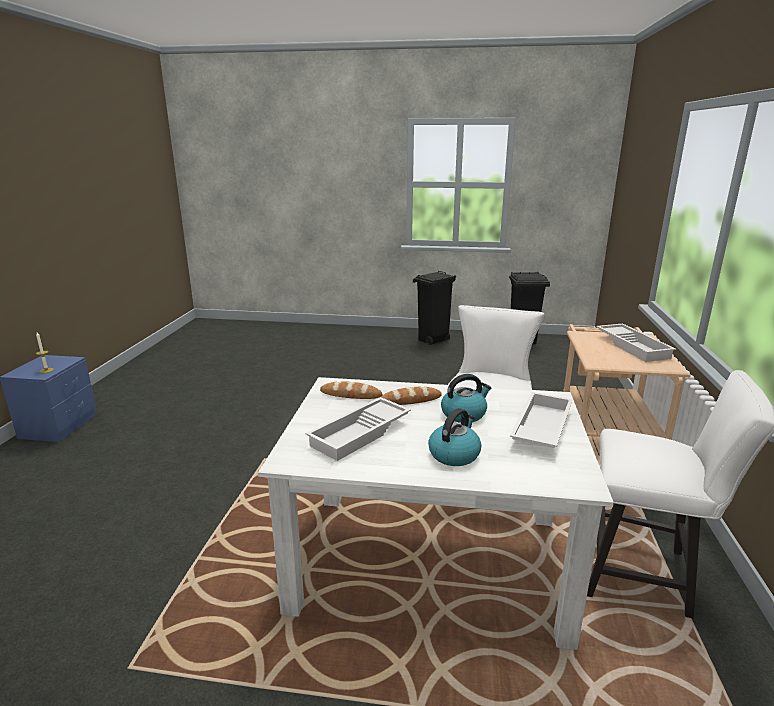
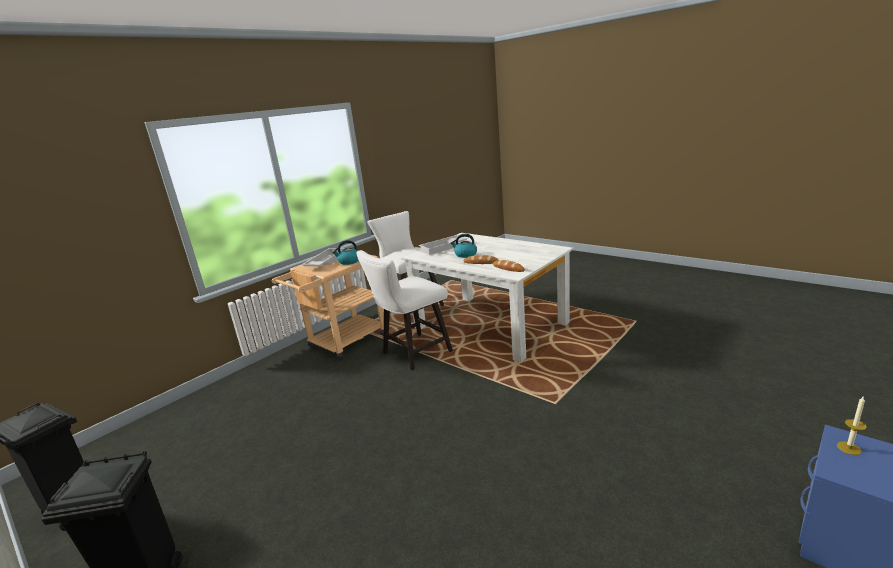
camera: 145 degrees left, 0 degrees up
white tray [306,397,411,461] -> none
kettle [428,408,481,466] -> kettle moved to [332,240,359,265]

